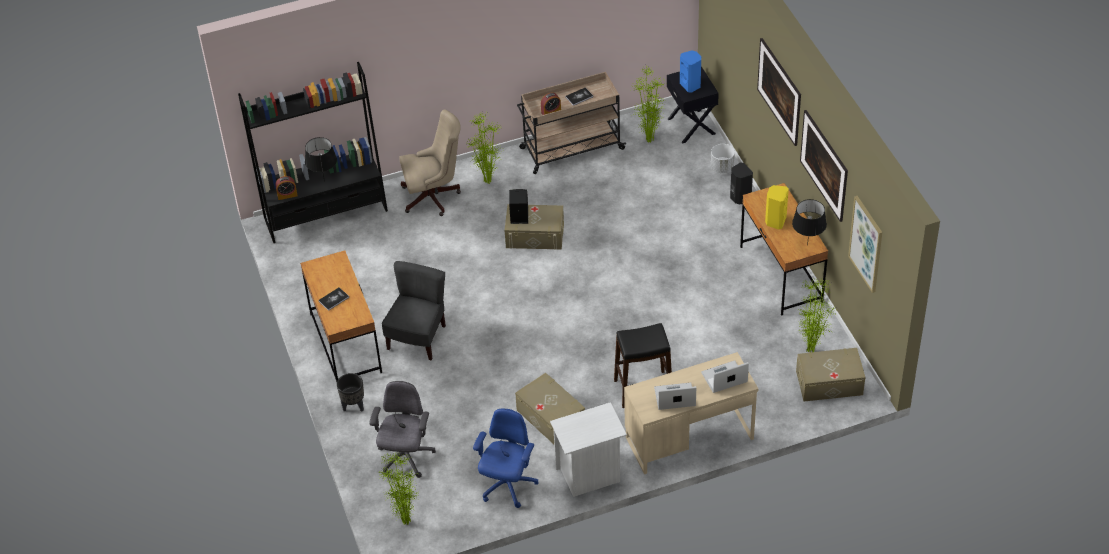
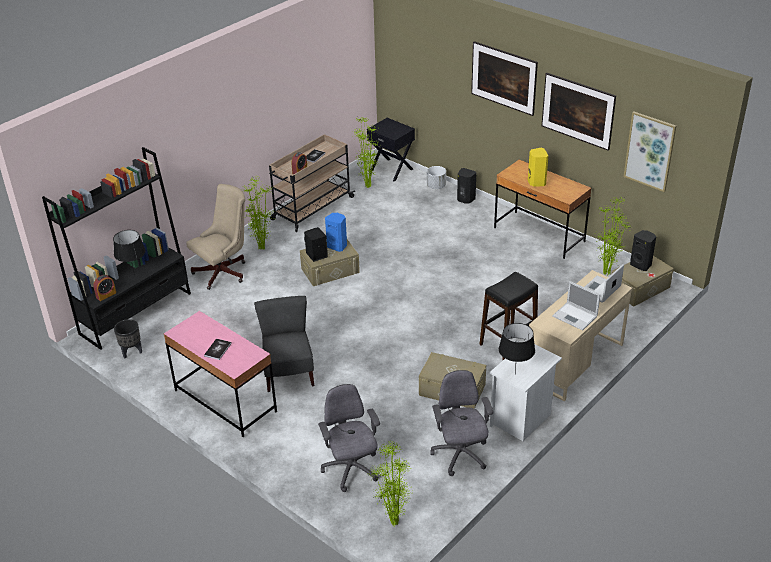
camera: 30 degrees left, 10 degrees down
brown desk [300,250,382,382] -> pink desk [164,311,277,437]
black planter [337,373,364,411] -> black planter moved to [114,319,142,359]
blue office chair [473,409,538,508] -> grey office chair [430,370,493,476]
laptop [654,383,696,410] -> laptop turned 105 degrees counterclockwise [552,281,600,331]
blue speaker [680,50,701,93] -> blue speaker moved to [325,213,347,252]
black table lamp [792,199,827,246] -> black table lamp moved to [499,323,535,373]
none -> black speaker [630,230,656,271]

